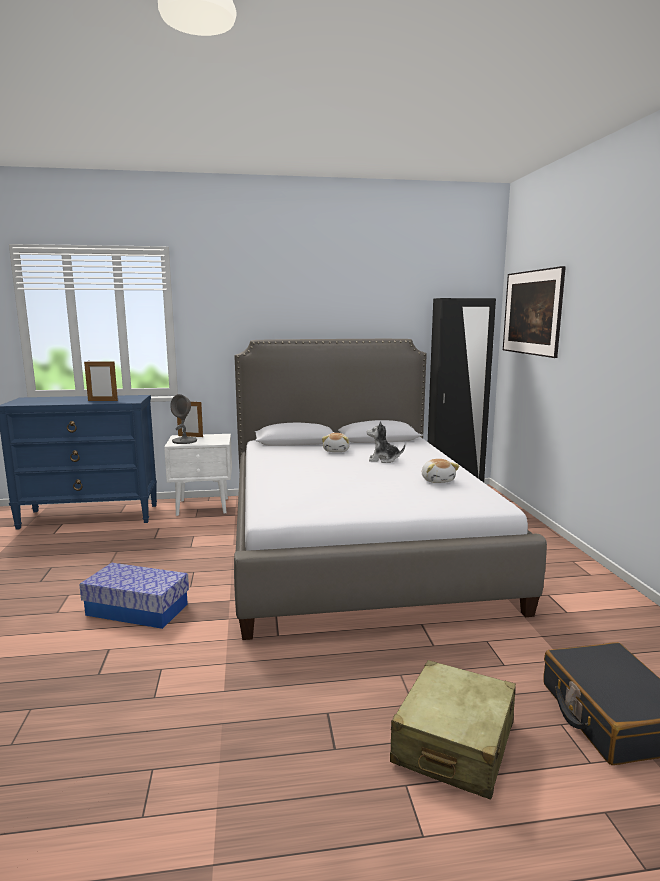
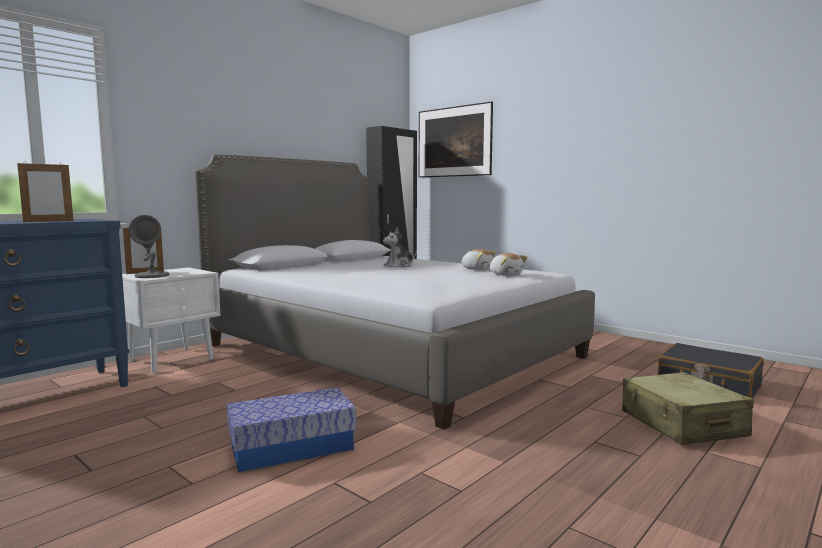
camera: 40 degrees left, 5 degrees down
plush toy [322,433,350,452] -> plush toy moved to [490,253,528,276]

